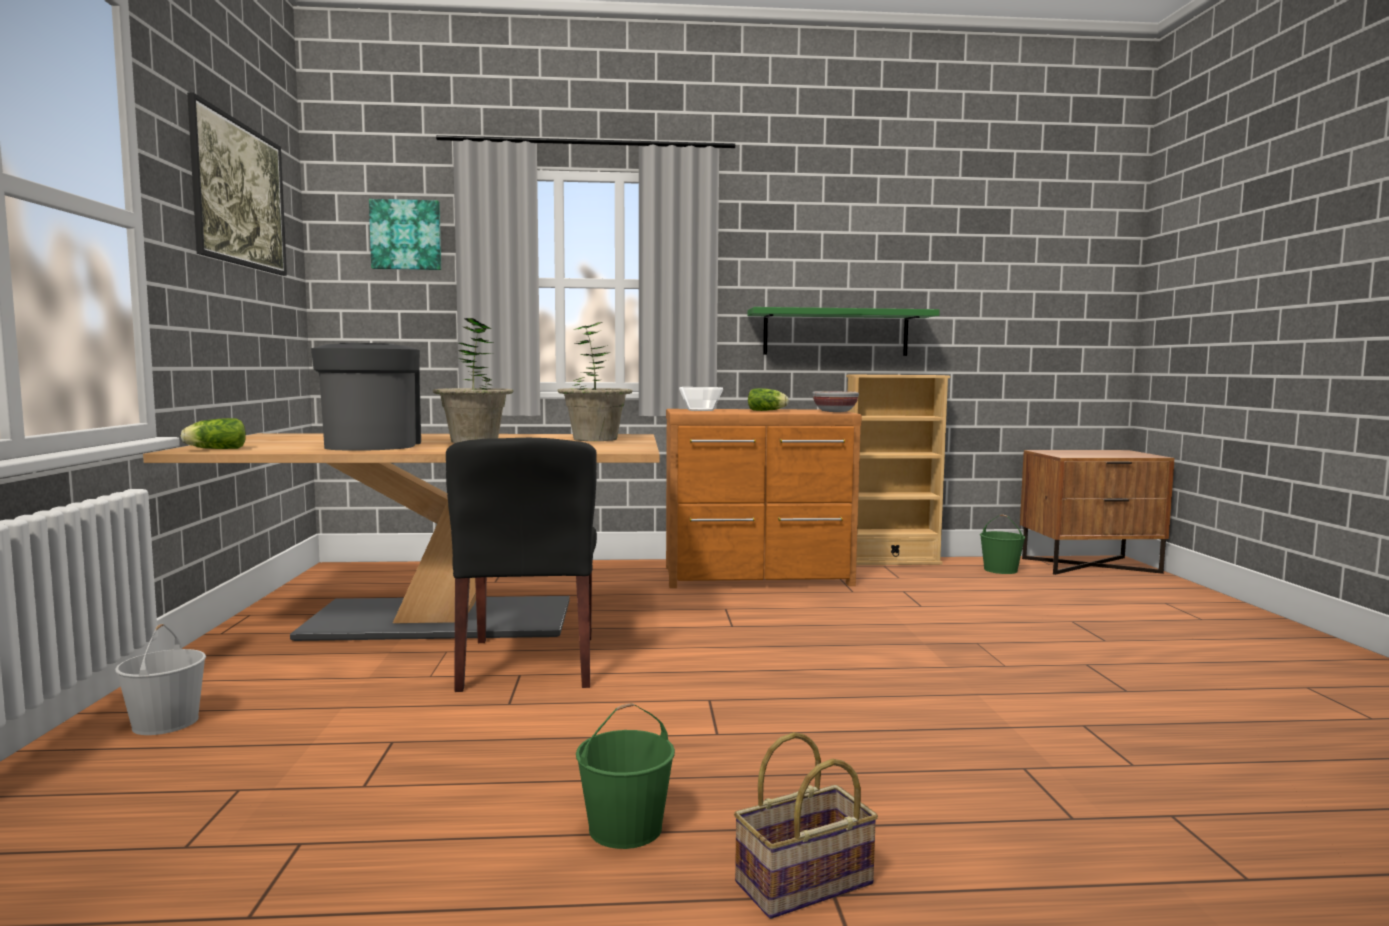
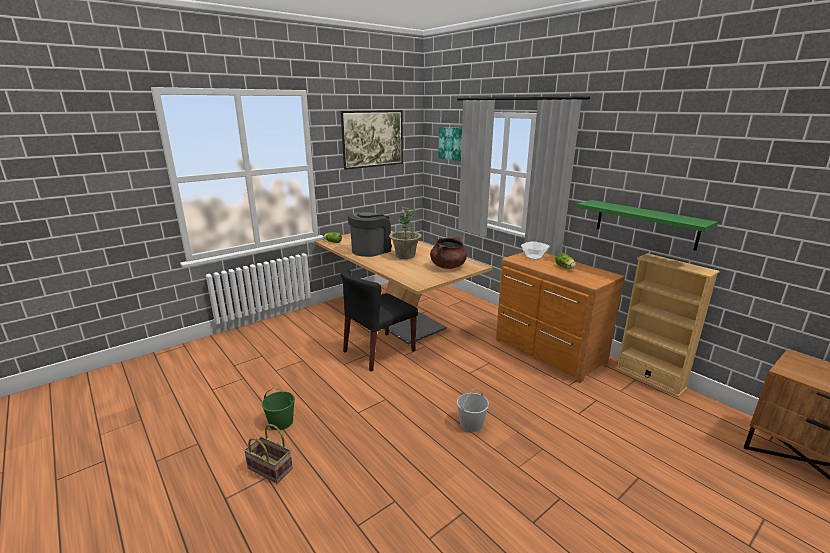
camera: 55 degrees right, 15 degrees up
white bucket [115,624,206,735] -> white bucket moved to [457,388,489,432]
potted plant [557,322,633,441] -> brown cooking pot [430,237,467,269]
bowl [813,391,859,412] -> none
green bucket [980,515,1025,574] -> none

